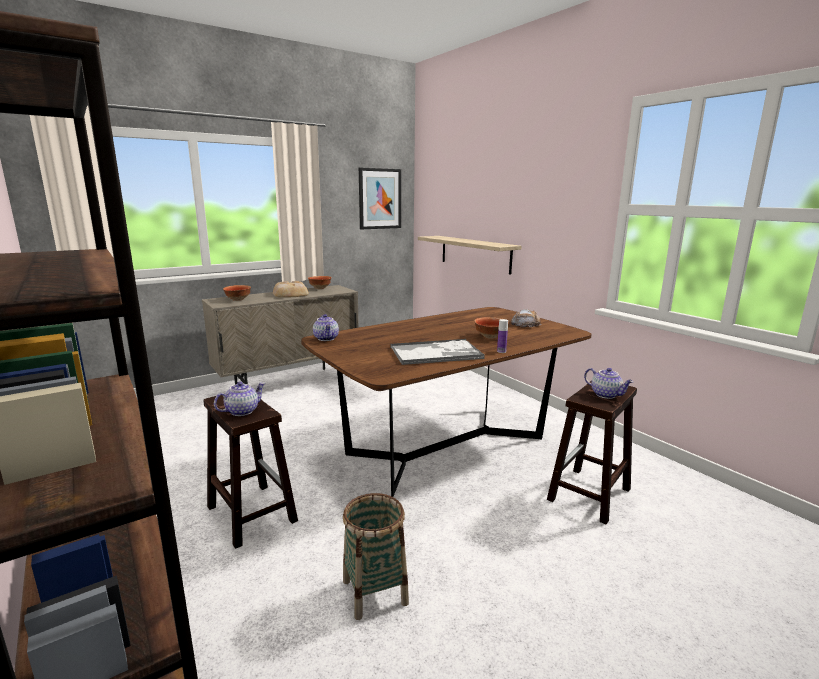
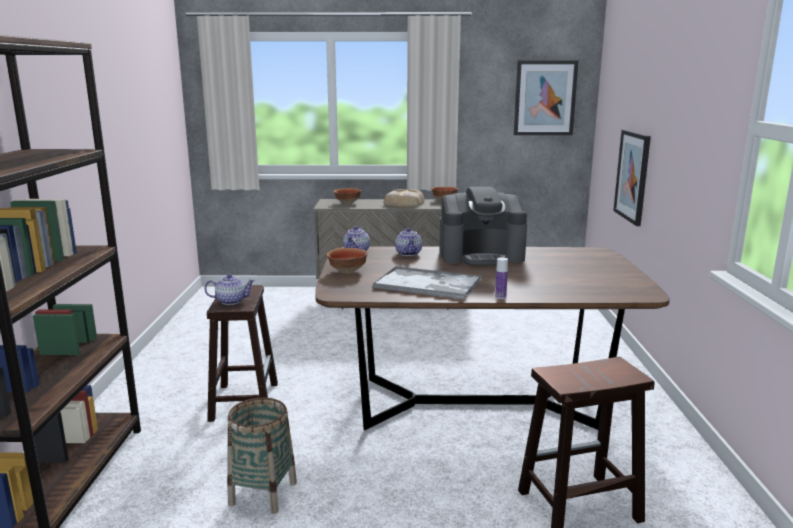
camera: 35 degrees right, 0 degrees up
shelf [418,236,522,275] -> picture [613,130,651,226]
bowl [474,317,509,339] -> bowl moved to [327,248,368,274]
bread [511,309,542,328] -> none
teapot [584,368,633,399] -> teapot moved to [395,228,422,256]
none -> coffee machine [439,187,527,266]

